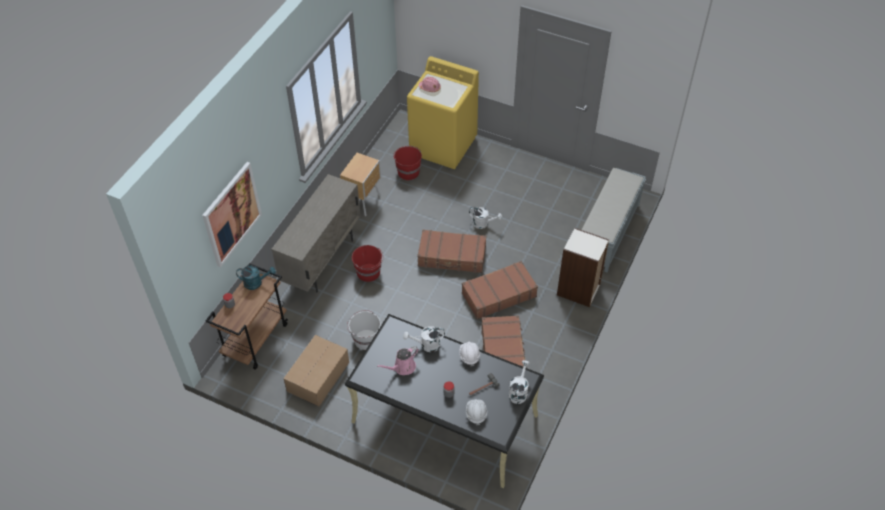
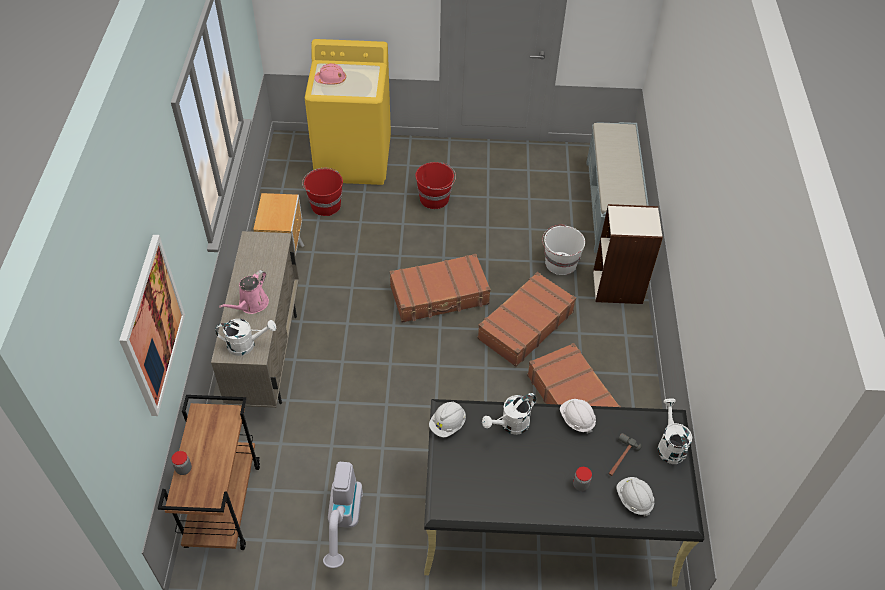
camera: 25 degrees left, 0 degrees up
turquoise watering can [236,266,276,290] -> none
cardboard box [283,335,349,407] -> vacuum cleaner [323,462,363,568]
white bucket [347,310,381,350] -> white bucket moved to [542,225,585,275]
red bucket [352,245,384,282] -> red bucket moved to [415,162,456,209]
pink watering can [377,346,419,375] -> pink watering can moved to [219,270,269,314]
white watering can [469,207,502,229] -> white watering can moved to [215,319,276,356]
none -> white hard hat [429,402,466,437]

